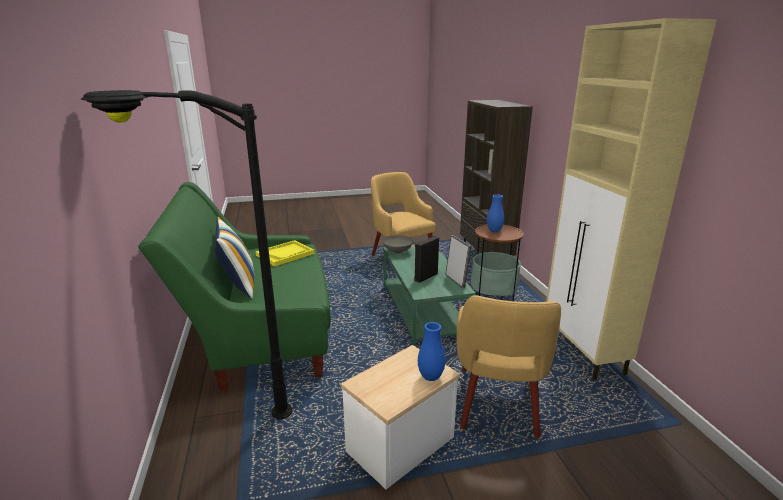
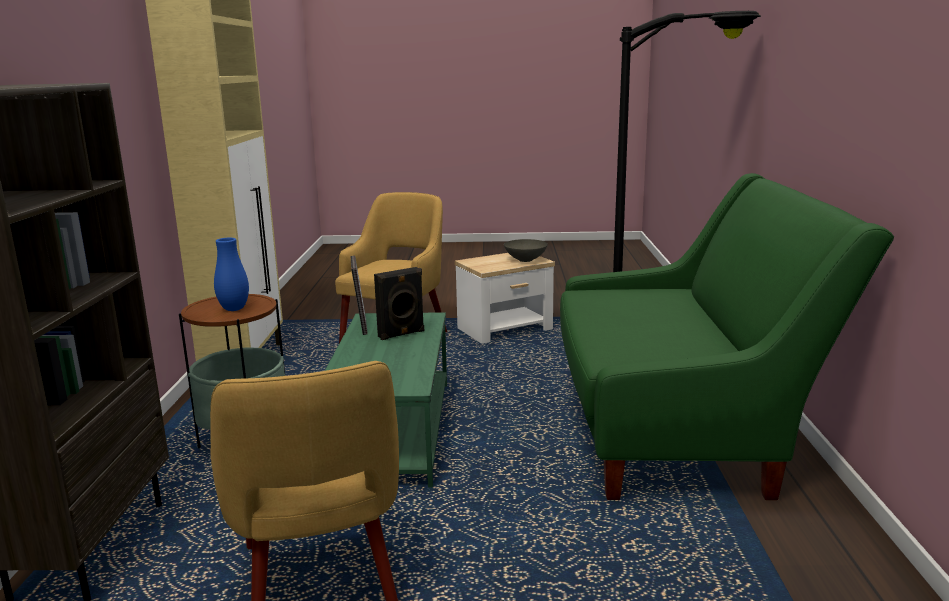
camera: 165 degrees left, 5 degrees down
pillow [215,217,254,299] -> none
yellow tray [256,240,314,267] -> none
grey bowl [382,235,414,254] -> grey bowl moved to [504,239,548,262]
blue vase [418,322,446,381] -> none

